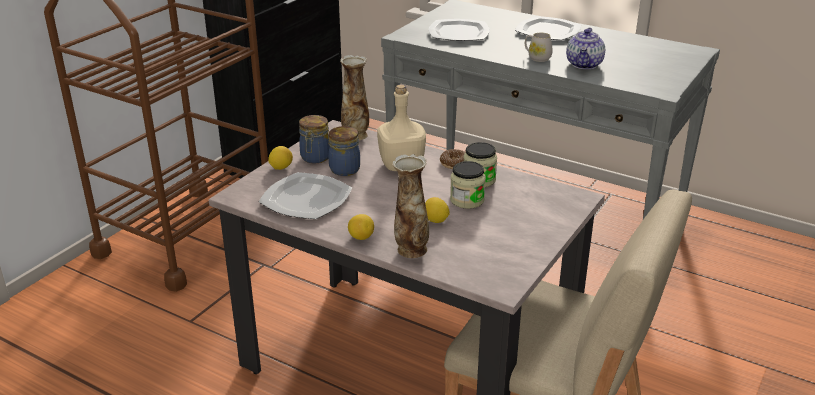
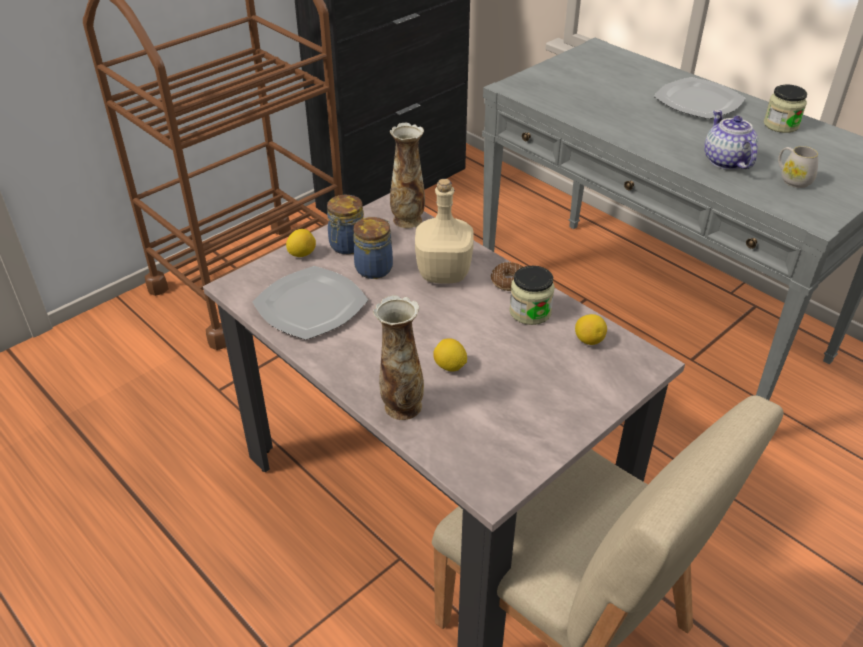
camera: 15 degrees right, 10 degrees up
lemon [348,214,374,240] -> lemon moved to [575,314,607,345]
plate [429,19,490,41] -> none
jar [450,161,486,209] -> jar moved to [764,85,807,133]
white mug [525,33,553,62] -> white mug moved to [778,146,818,188]
teapot [566,28,605,69] -> teapot turned 135 degrees clockwise [704,110,759,170]

